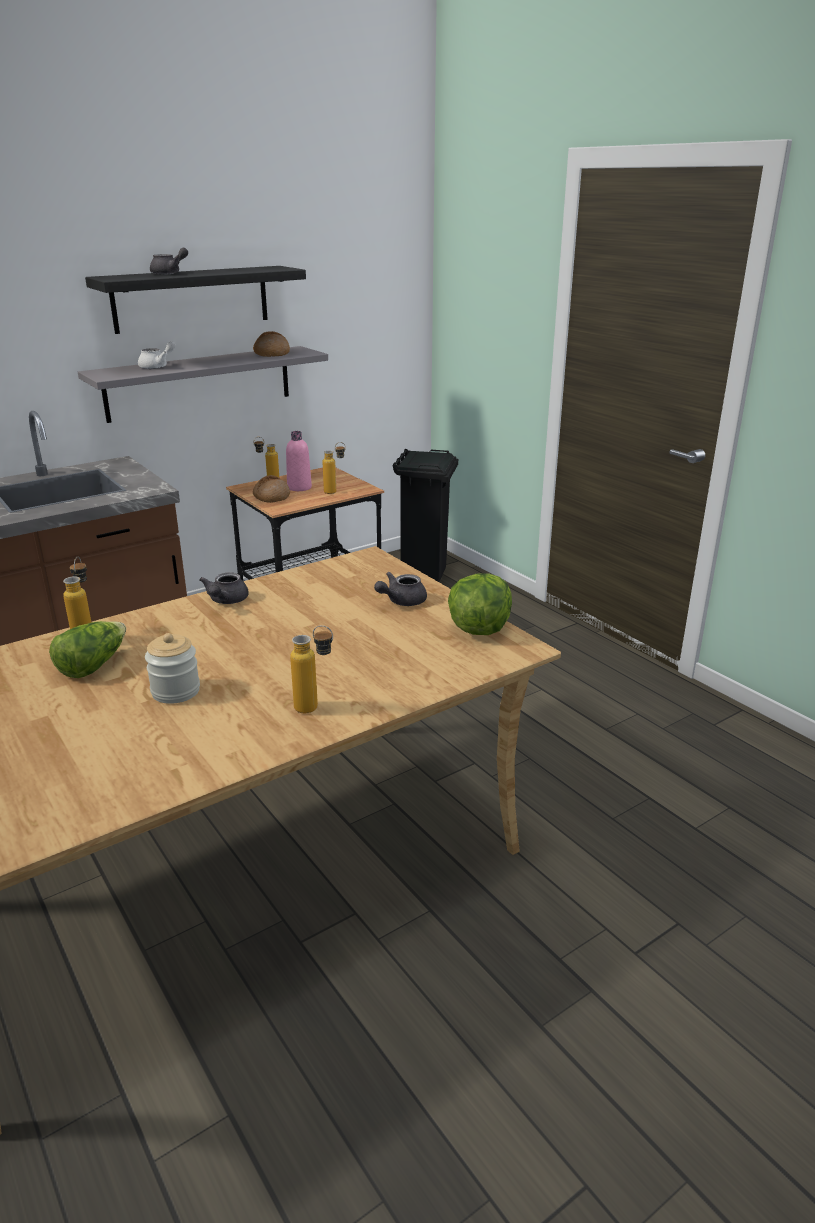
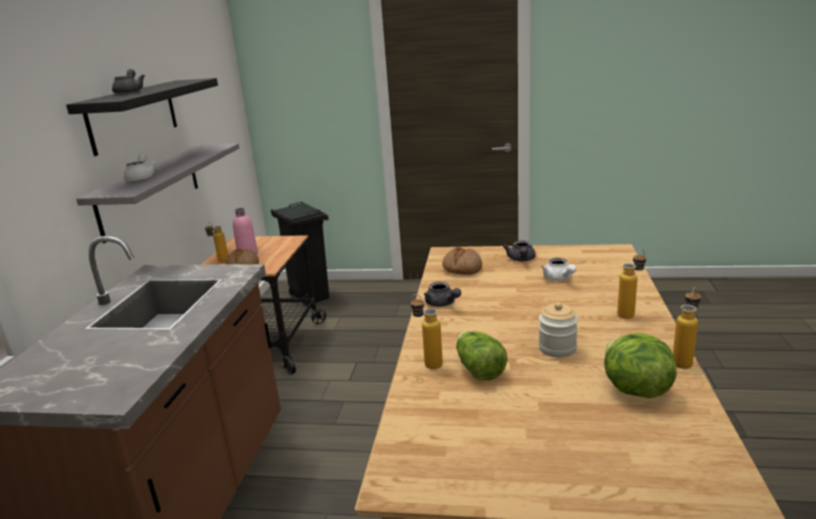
camera: 45 degrees left, 5 degrees down
bread [253,331,290,357] -> bread moved to [442,247,482,275]
bottle [323,442,346,494] -> bottle moved to [673,287,701,369]
lettuce [448,573,512,635] -> lettuce moved to [604,333,677,398]
none -> white teapot [541,258,577,281]

